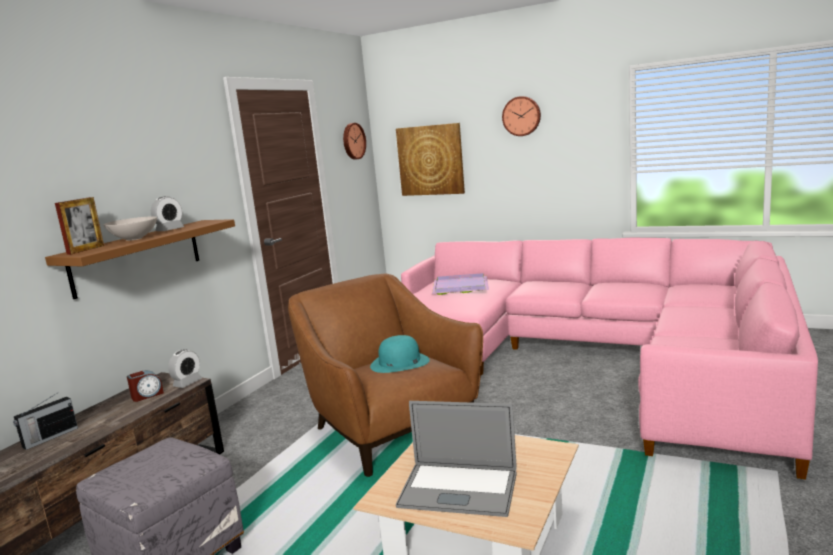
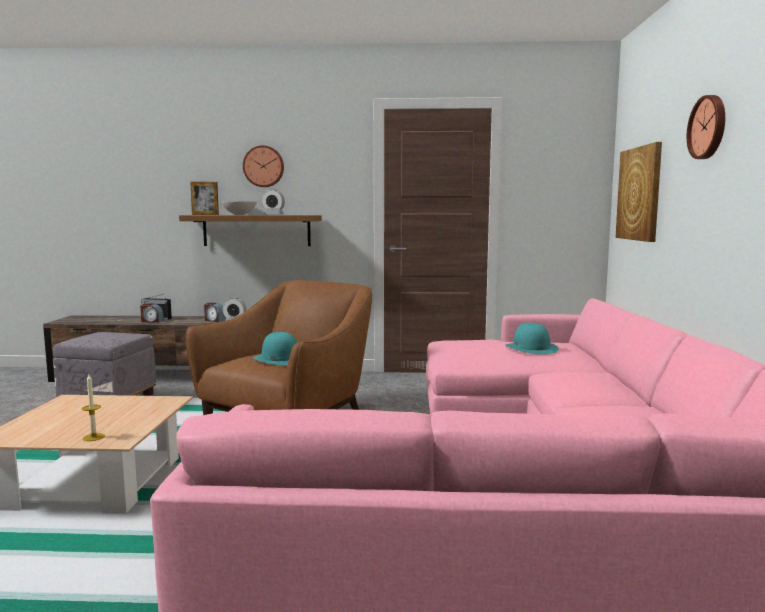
camera: 65 degrees right, 5 degrees down
wall clock [343,123,366,160] -> wall clock moved to [243,145,284,187]
laptop [396,401,517,517] -> none
purple tray [432,273,489,295] -> turquoise hat [505,323,559,355]
none -> candle [82,375,105,441]
none -> alarm clock [140,303,164,323]

